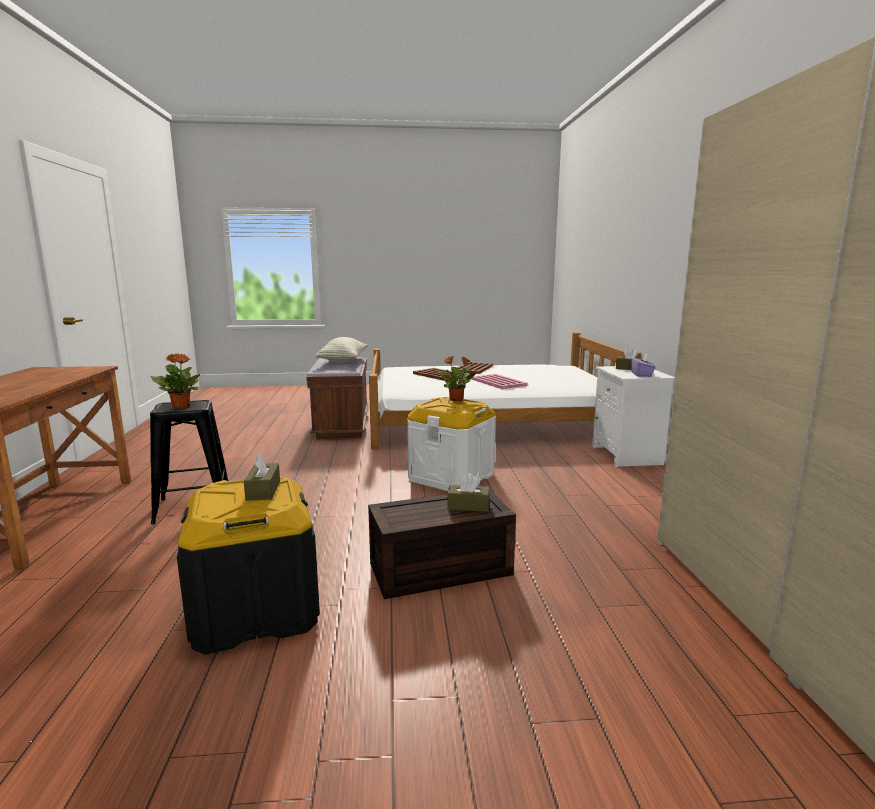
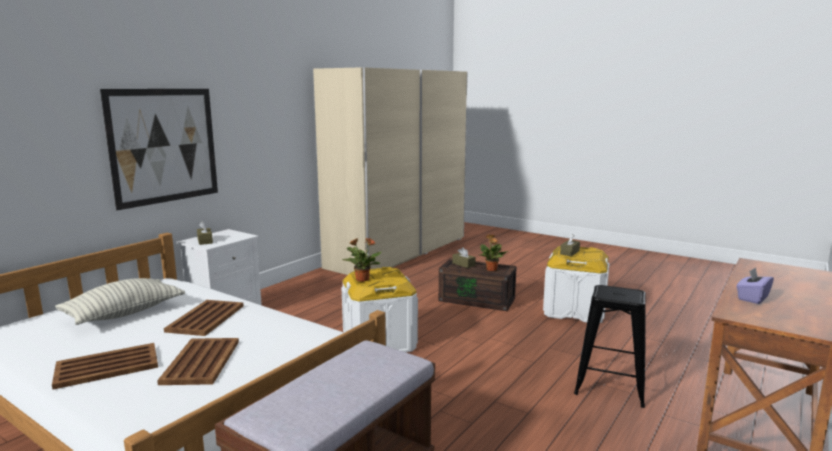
camera: 140 degrees left, 0 degrees up
potted plant [151,353,200,409] -> potted plant moved to [479,234,508,271]
black storage box [177,476,320,655] -> white storage box [543,246,609,323]
pillow [315,337,368,363] -> pillow moved to [55,278,185,325]
pink tray [471,374,528,389] -> brown tray [164,300,244,336]
purple tissue box [631,353,655,377] -> purple tissue box moved to [736,267,774,304]
none -> picture [100,89,218,210]

